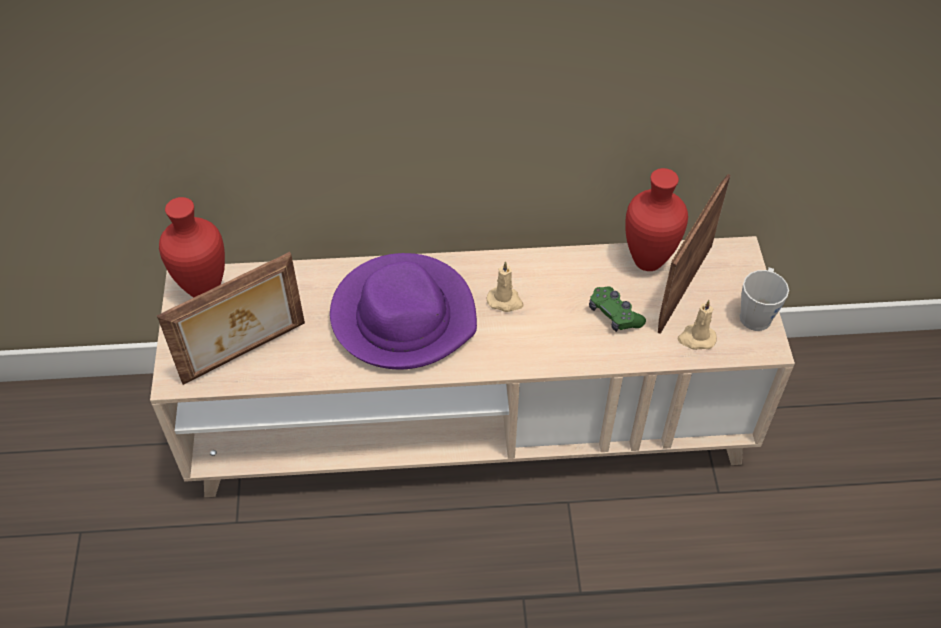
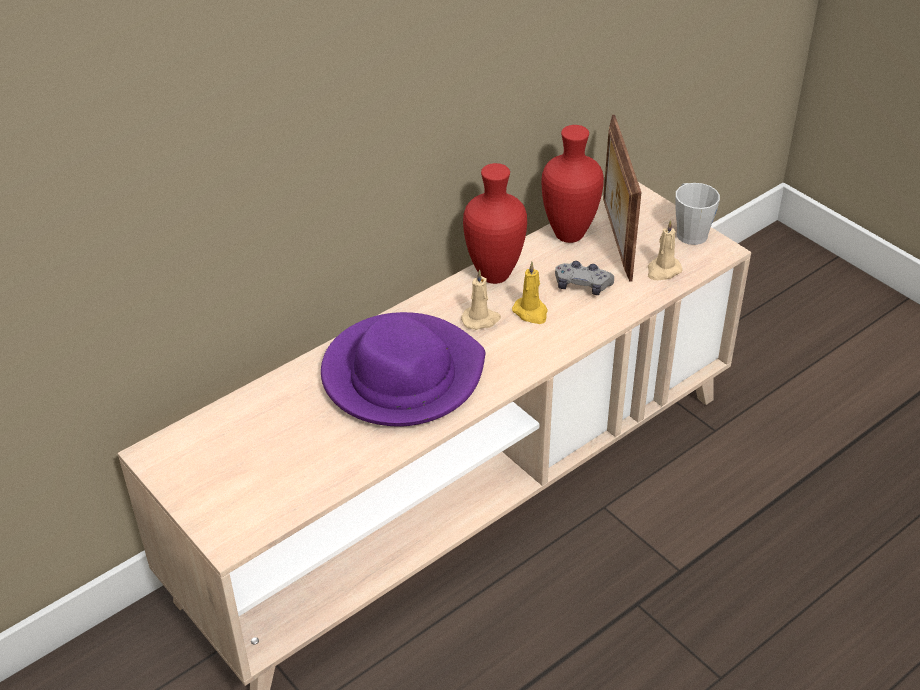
camera: 35 degrees left, 10 degrees down
picture frame [157,252,305,385] -> none
red vase [159,197,225,298] -> red vase moved to [463,163,527,284]
green game controller [589,286,646,332] -> grey game controller [555,261,614,295]
none -> yellow candle [512,262,548,324]

